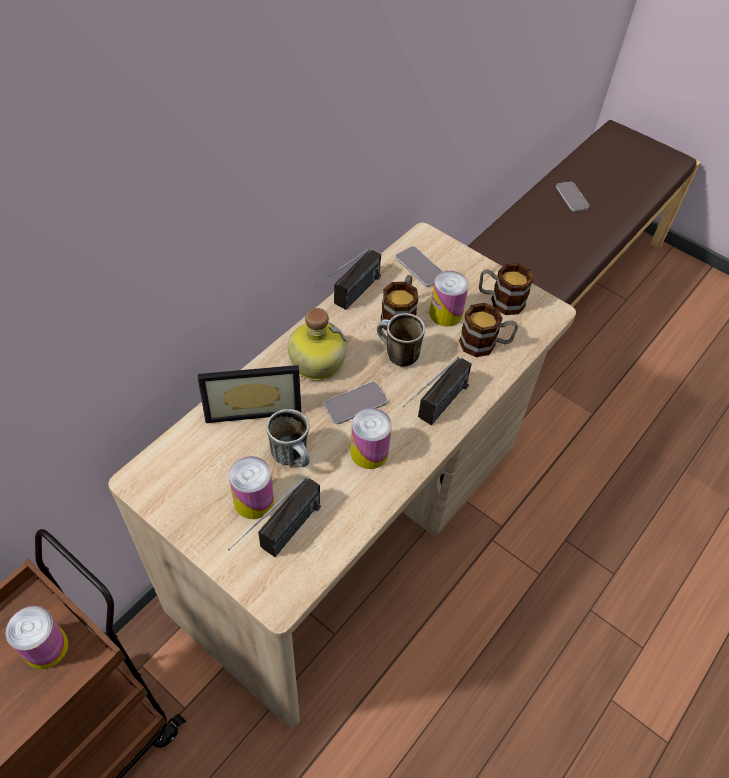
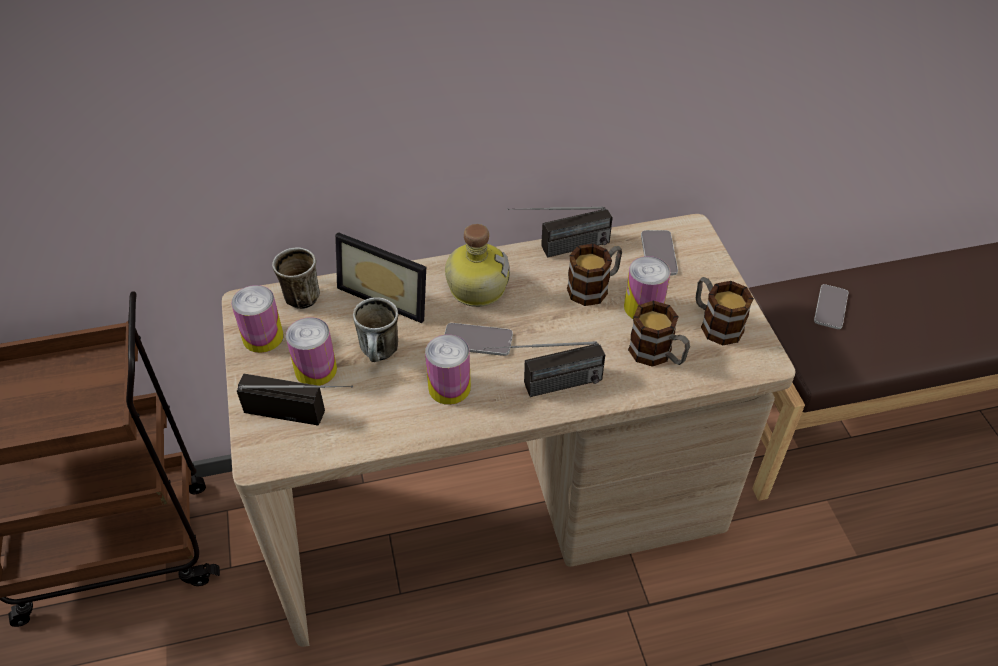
camera: 40 degrees right, 5 degrees down
can [5,606,68,669] -> can moved to [231,285,284,353]
radio [228,477,321,557] -> radio turned 150 degrees counterclockwise [237,374,353,426]
mug [377,313,425,367] -> mug moved to [272,247,320,309]
phone [556,182,590,212] -> phone moved to [814,284,848,329]

